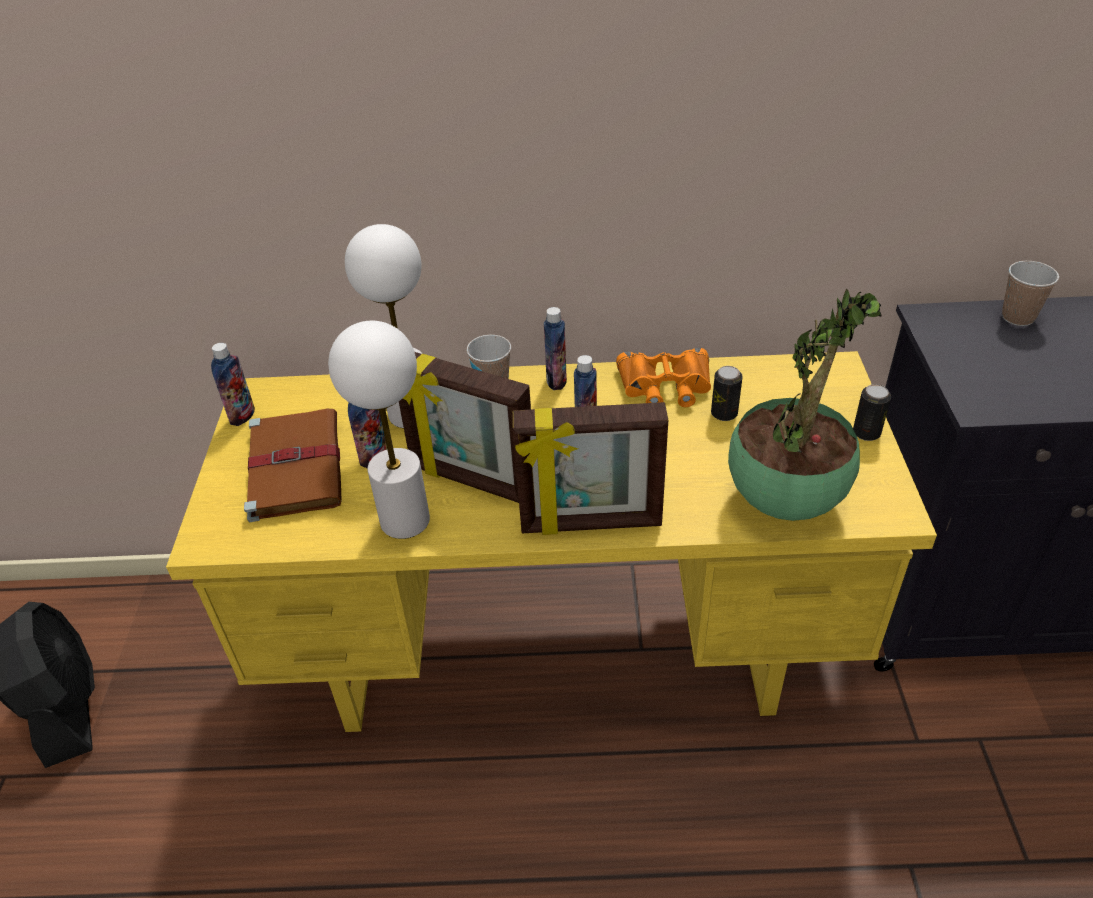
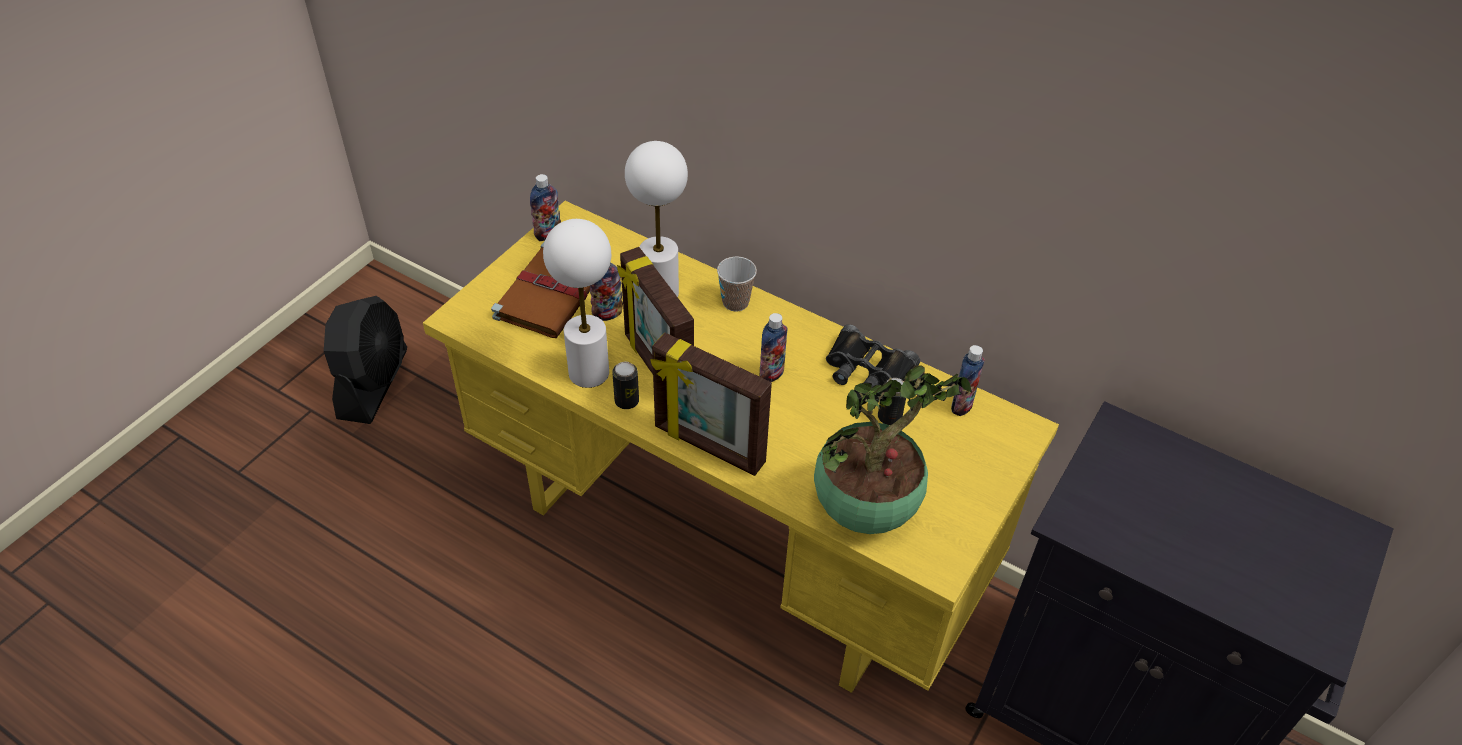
camera: 30 degrees right, 5 degrees up
bottle [544,307,567,390] -> bottle moved to [951,345,985,416]
orange binoculars [616,348,711,407] -> black binoculars [826,324,920,389]
can [853,384,891,441] -> can moved to [612,362,639,409]
cup [1002,261,1059,326] -> none

